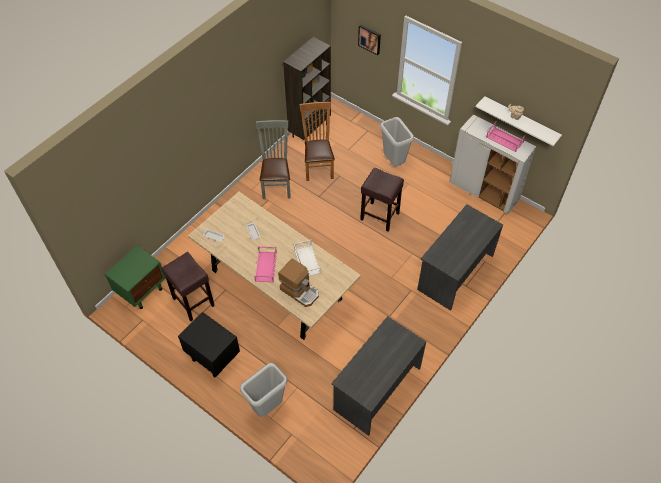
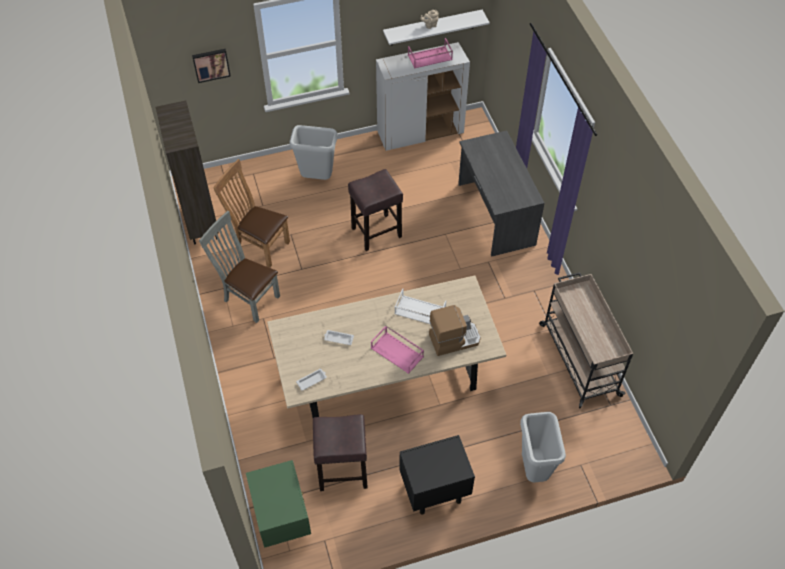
camera: 55 degrees left, 0 degrees up
grey desk [331,316,426,436] -> beige cart [539,272,633,409]

